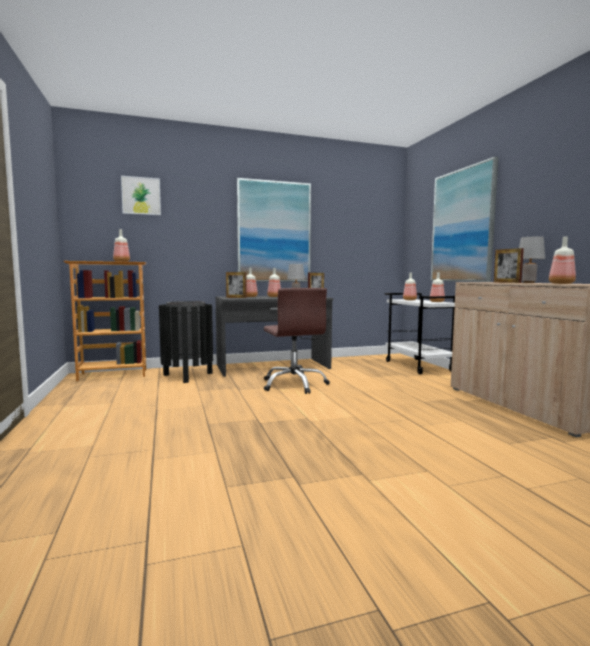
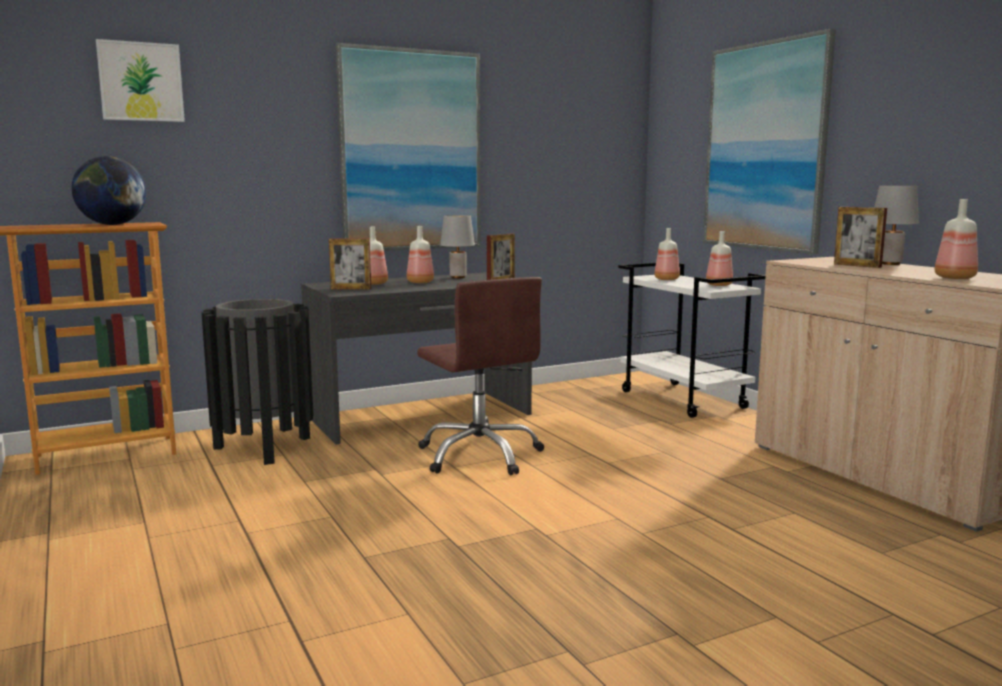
camera: 10 degrees left, 5 degrees up
bottle [113,229,130,262] -> globe [71,156,146,225]

